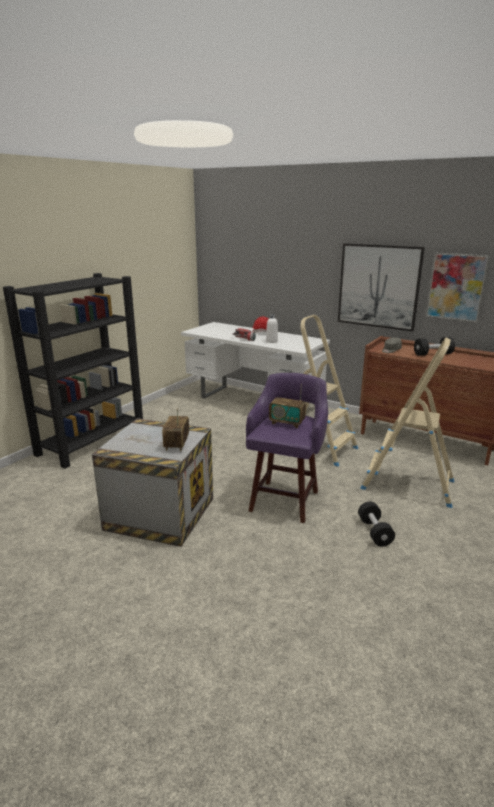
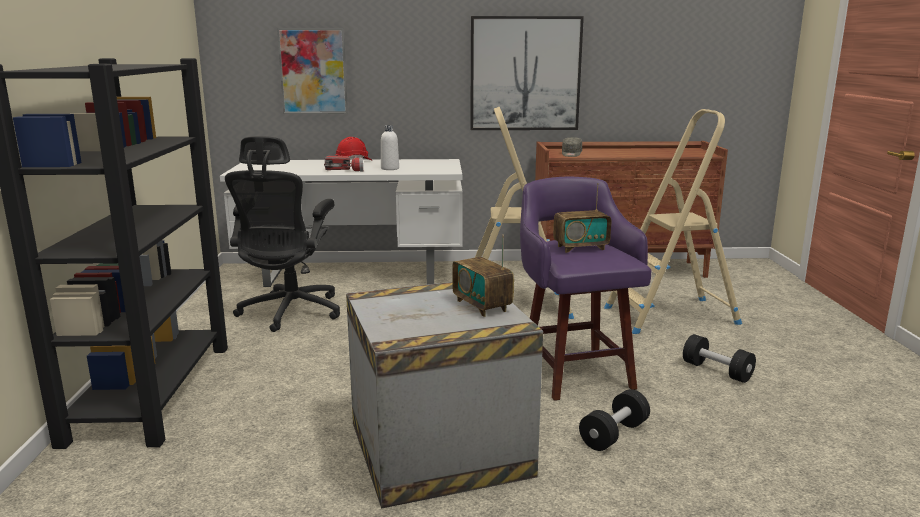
camera: 35 degrees left, 5 degrees down
black dumbbell [414,337,455,356] -> black dumbbell moved to [579,389,650,451]
picture [426,252,490,323] -> picture moved to [277,28,348,114]
none -> office chair [225,136,340,332]

